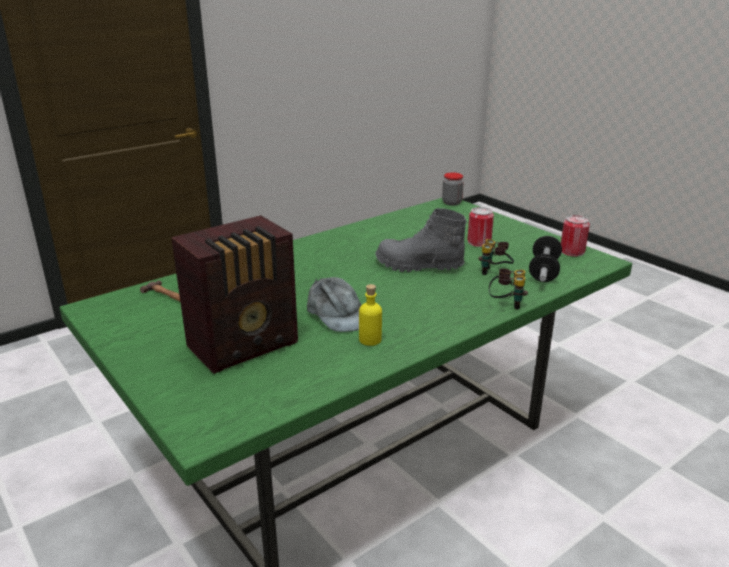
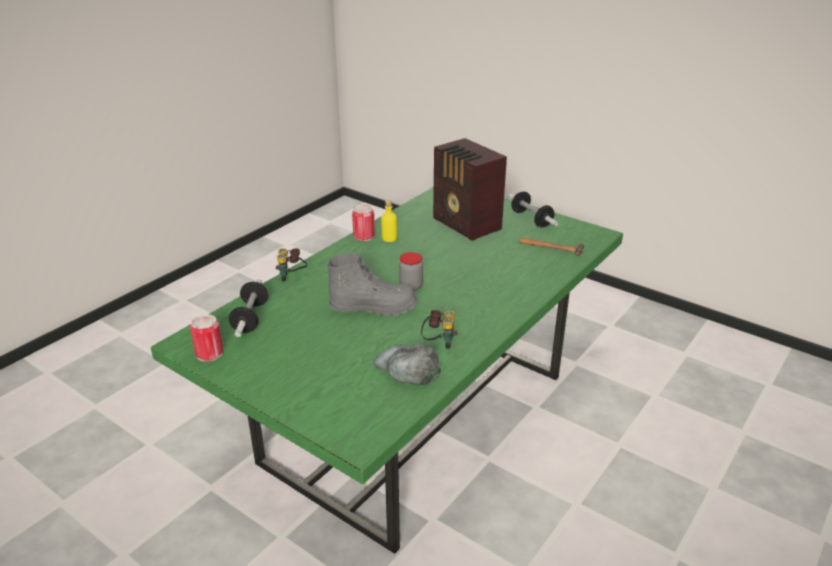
camera: 165 degrees right, 5 degrees up
radio [171,215,298,374] -> radio turned 75 degrees counterclockwise [433,138,507,241]
grey cap [307,277,361,332] -> grey cap moved to [374,344,441,385]
jar [442,172,464,206] -> jar moved to [399,252,423,291]
can [468,207,494,247] -> can moved to [352,205,375,241]
binoculars [479,239,514,275] -> binoculars moved to [421,310,458,349]
none -> dumbbell [508,191,559,227]

